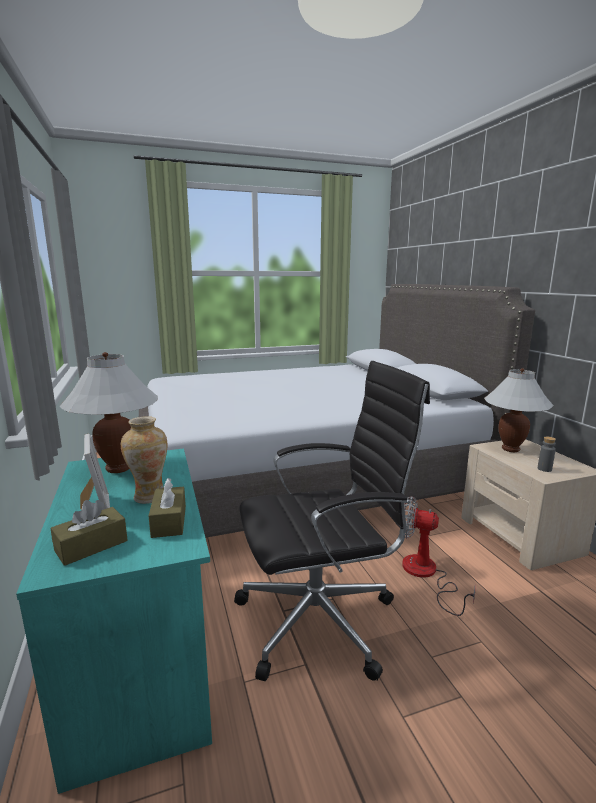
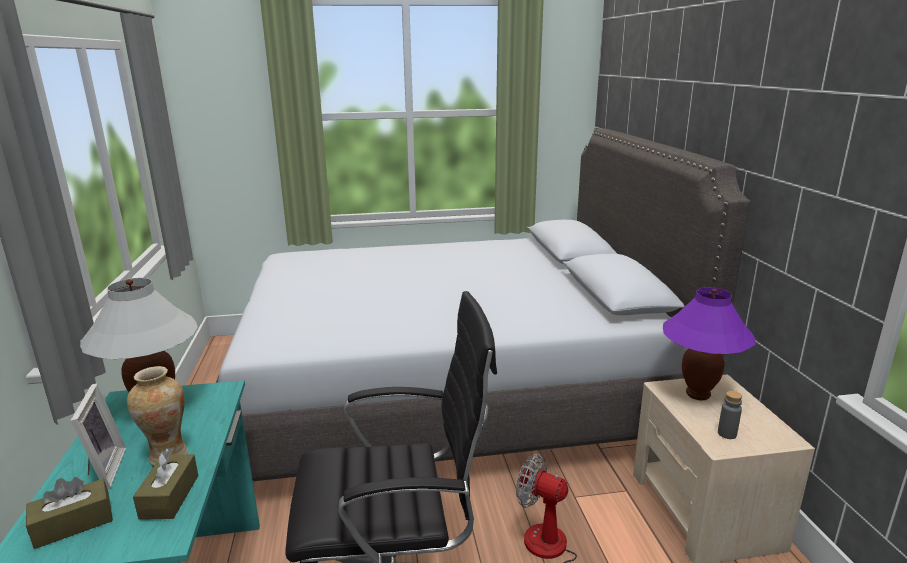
camera: 10 degrees right, 5 degrees up
white table lamp [484,368,554,452] -> purple table lamp [663,287,756,400]

